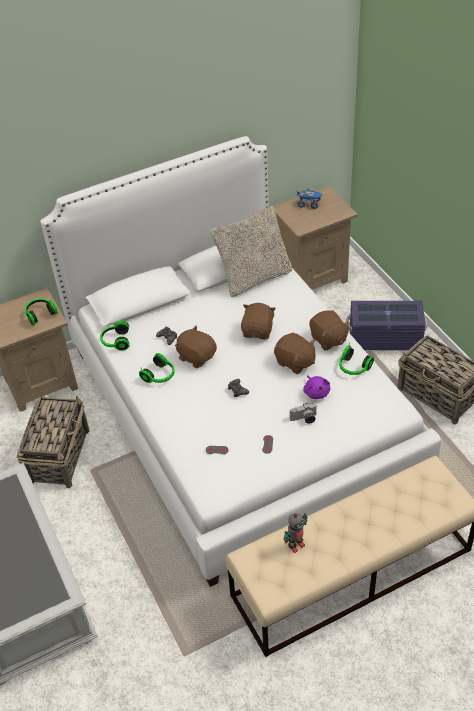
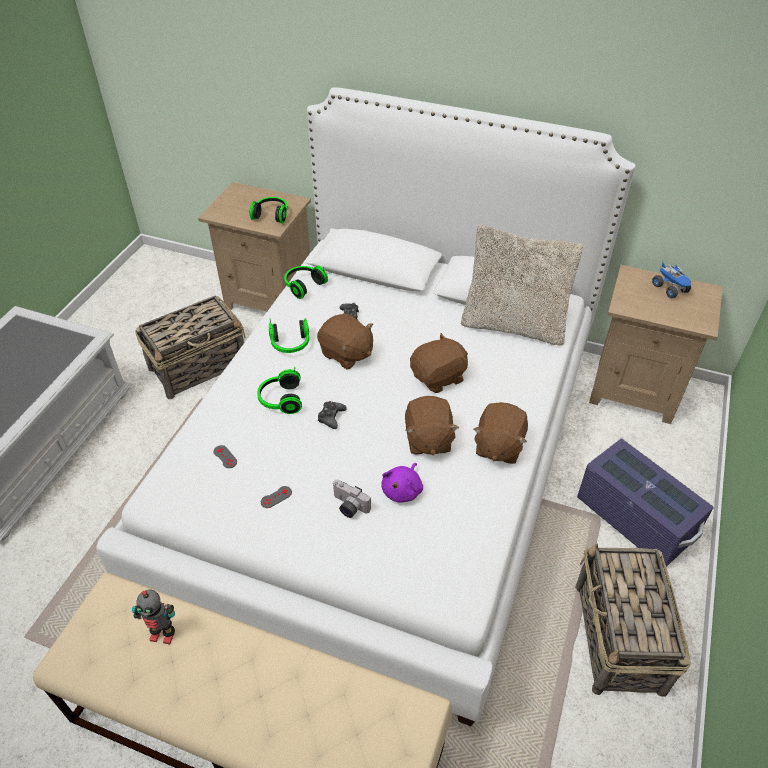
camera: 45 degrees right, 0 degrees up
brown plush toy [175,326,217,368] -> brown plush toy turned 135 degrees clockwise [317,313,373,370]
headphones [339,343,374,375] -> headphones moved to [257,367,302,414]

